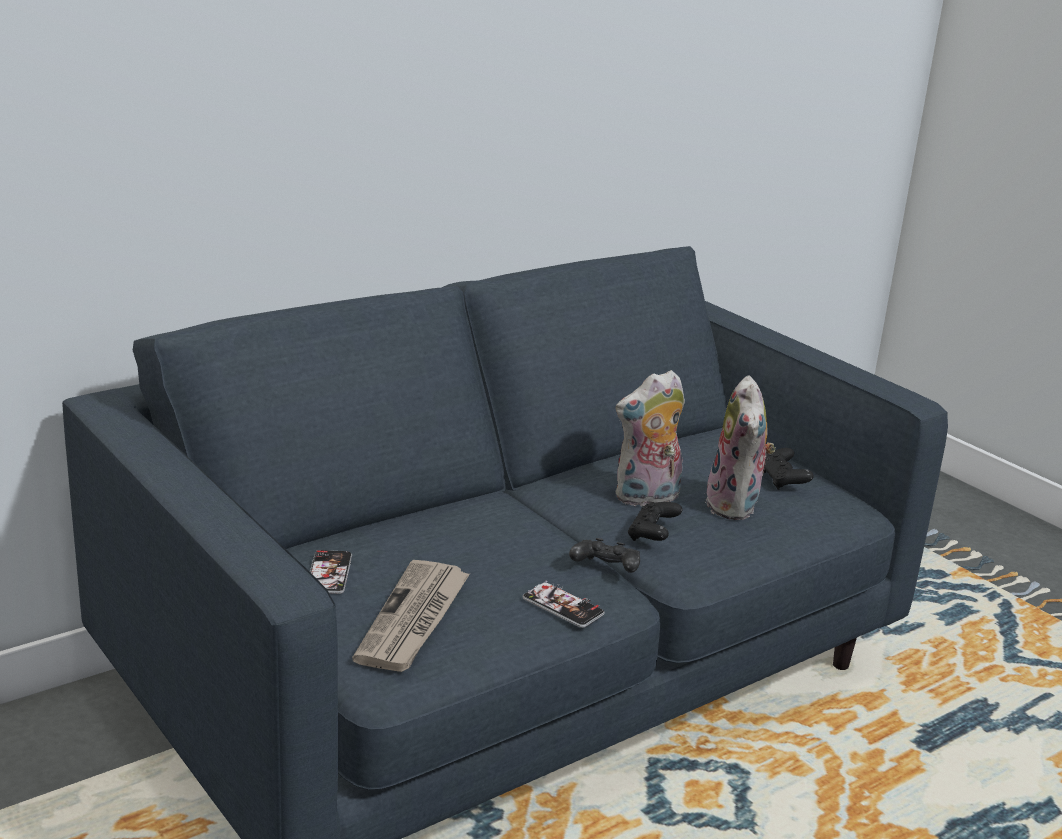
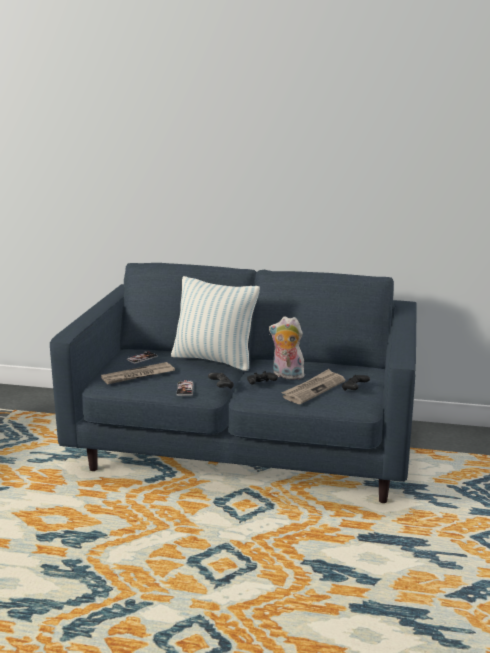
camera: 50 degrees right, 5 degrees down
plush toy [704,375,776,520] -> newspaper [281,369,345,404]
none -> pillow [171,276,260,371]

